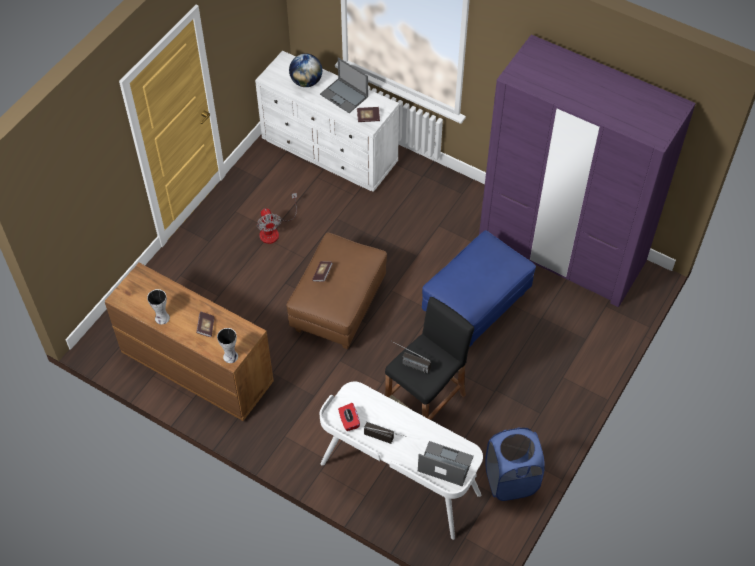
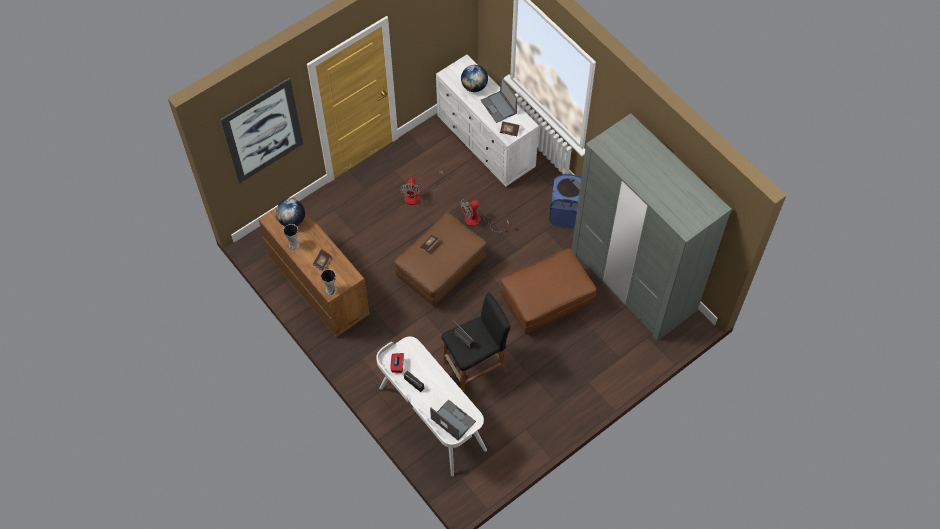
camera: 20 degrees right, 5 degrees up
blue ottoman [422,230,536,347] -> brown ottoman [501,248,596,335]
purple wardrobe [479,35,696,307] -> grey wardrobe [572,113,731,341]
blue laundry basket [485,427,545,501] -> blue laundry basket moved to [549,174,582,228]
none -> picture [220,78,303,184]
none -> globe [276,199,305,226]
none -> fan [461,200,509,232]

